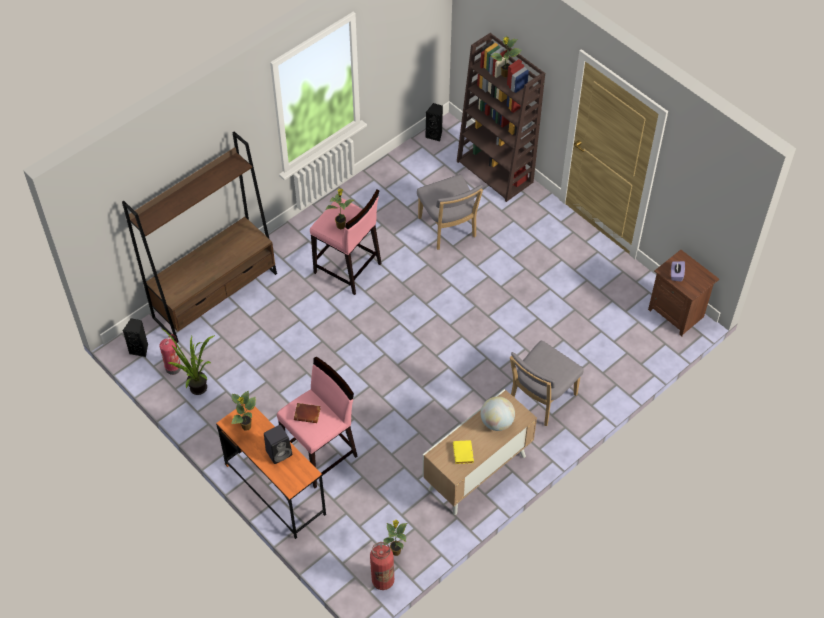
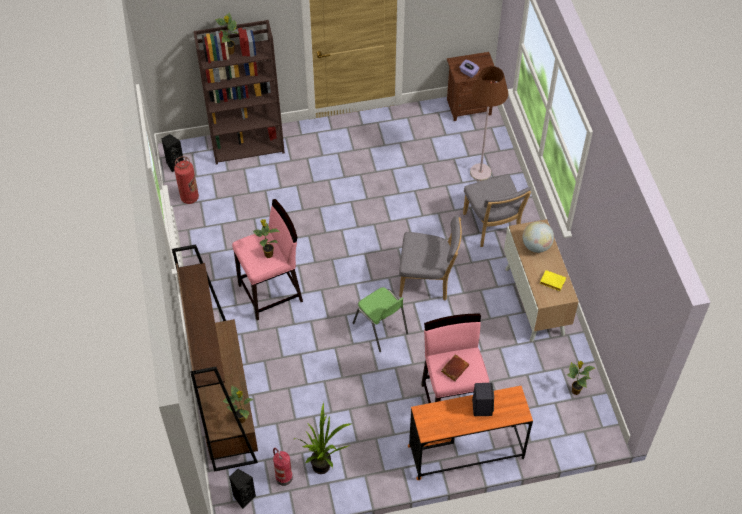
camera: 60 degrees left, 0 degrees up
potted plant [231,390,256,431] -> potted plant moved to [222,385,254,423]
fire extinguisher [370,542,394,590] -> fire extinguisher moved to [174,156,199,204]
grey chair [417,175,483,250] -> grey chair moved to [399,215,462,301]
none -> green chair [353,287,408,352]
none -> brown floor lamp [470,66,508,181]

